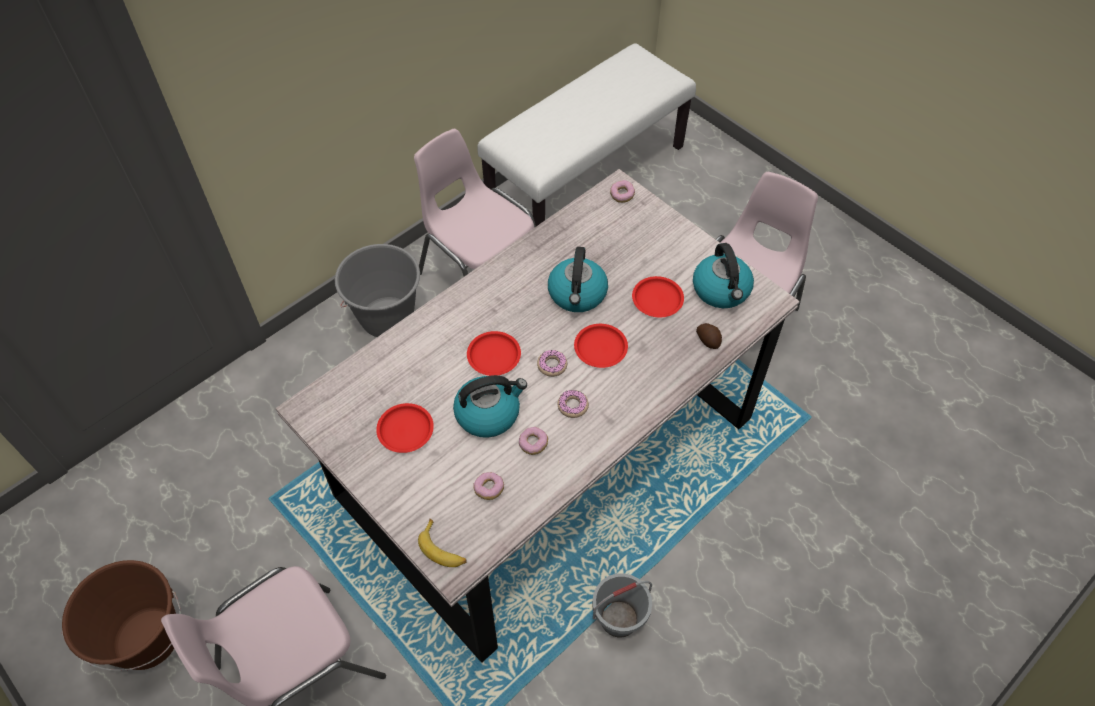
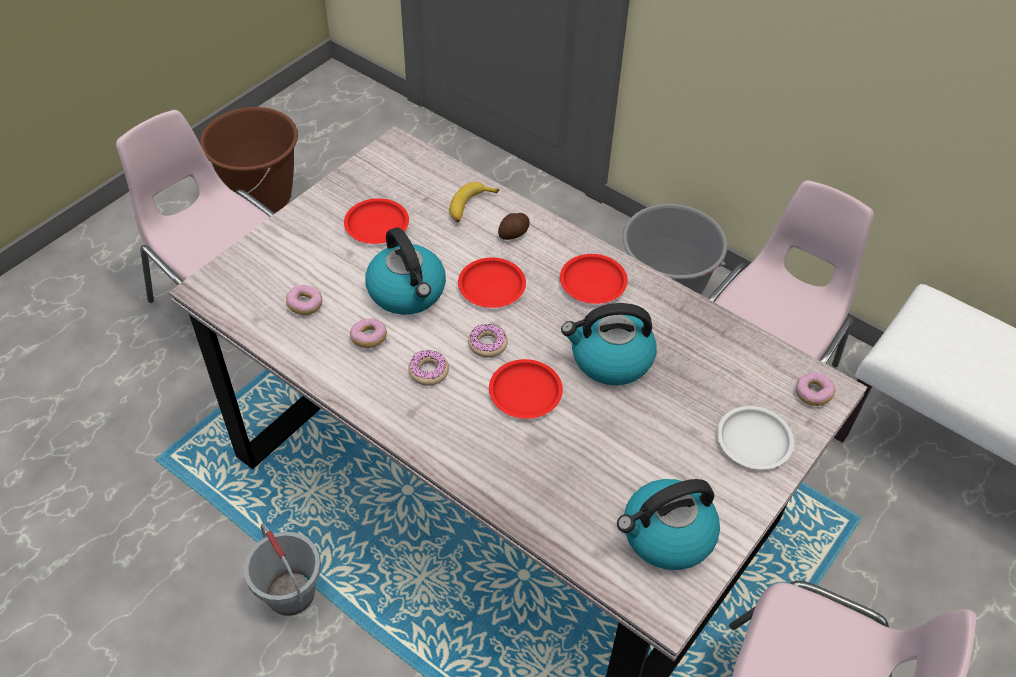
camera: 80 degrees right, 5 degrees down
banana [418,519,467,567] -> banana moved to [449,182,499,222]
red plate [632,276,684,317] -> red plate moved to [560,254,628,304]
potato [696,323,722,349] -> potato moved to [498,213,530,240]
none -> white plate [717,406,794,469]

